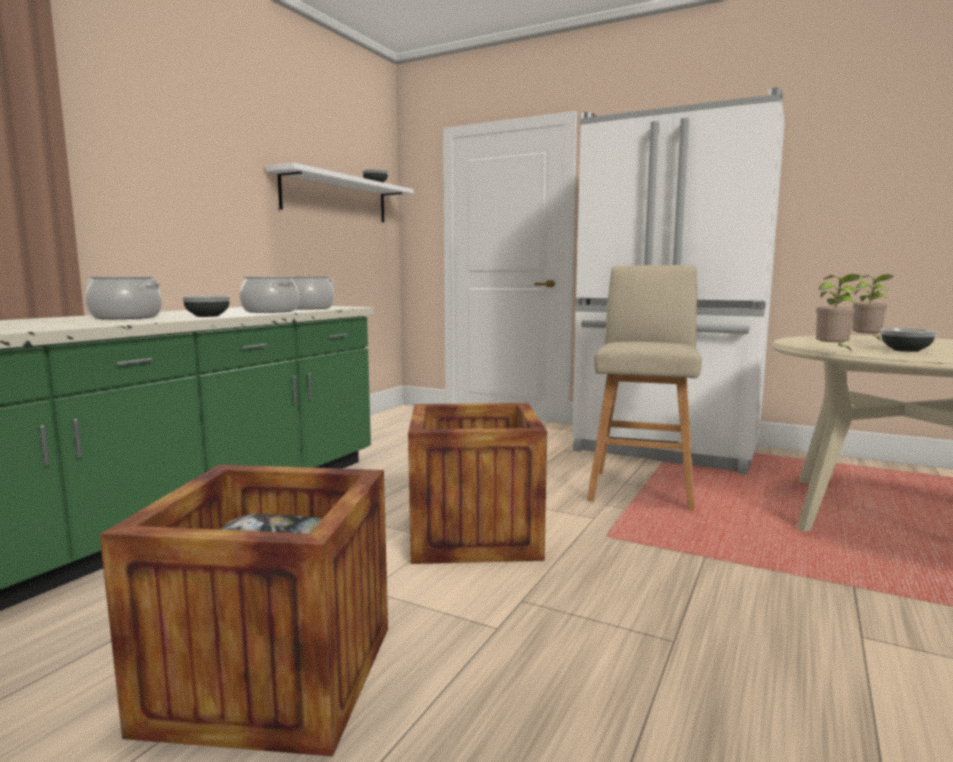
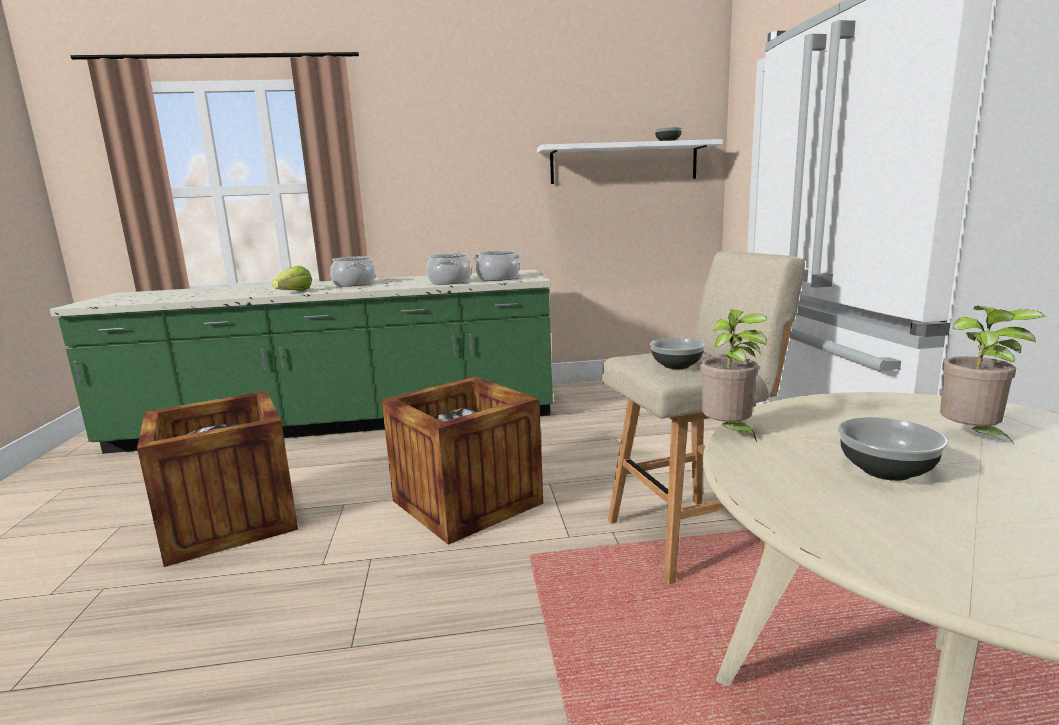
camera: 55 degrees right, 5 degrees up
bowl [181,295,231,317] -> bowl moved to [650,338,705,369]
none -> lettuce [272,266,312,291]

